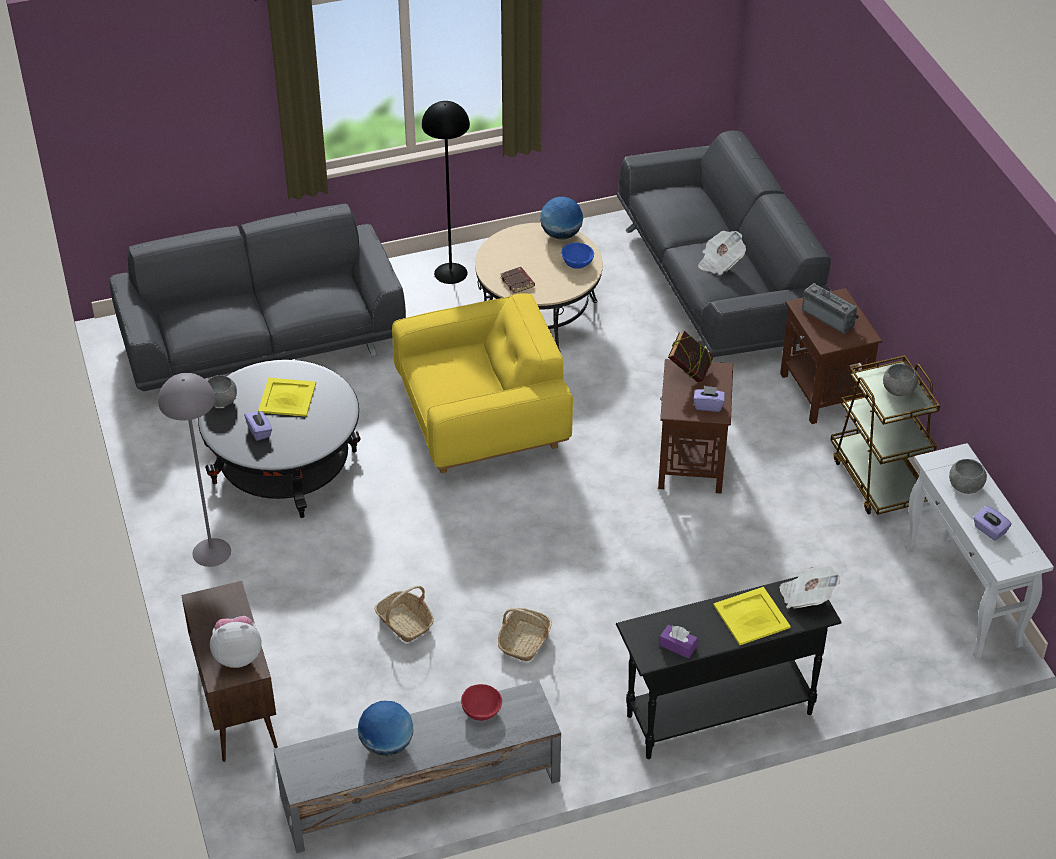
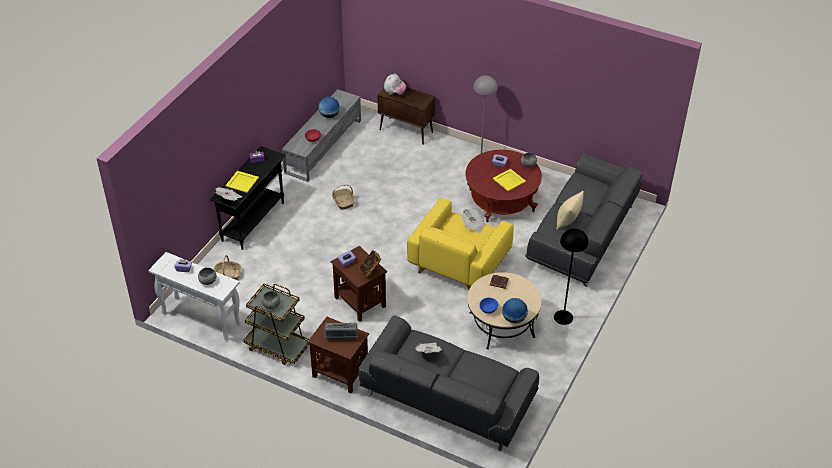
camera: 135 degrees right, 0 degrees up
black coffee table [198,360,361,518] -> red coffee table [465,150,542,222]
basket [374,586,434,642] -> basket moved to [214,255,241,280]
none -> newspaper [462,209,486,233]
none -> beige pillow [556,191,584,230]

